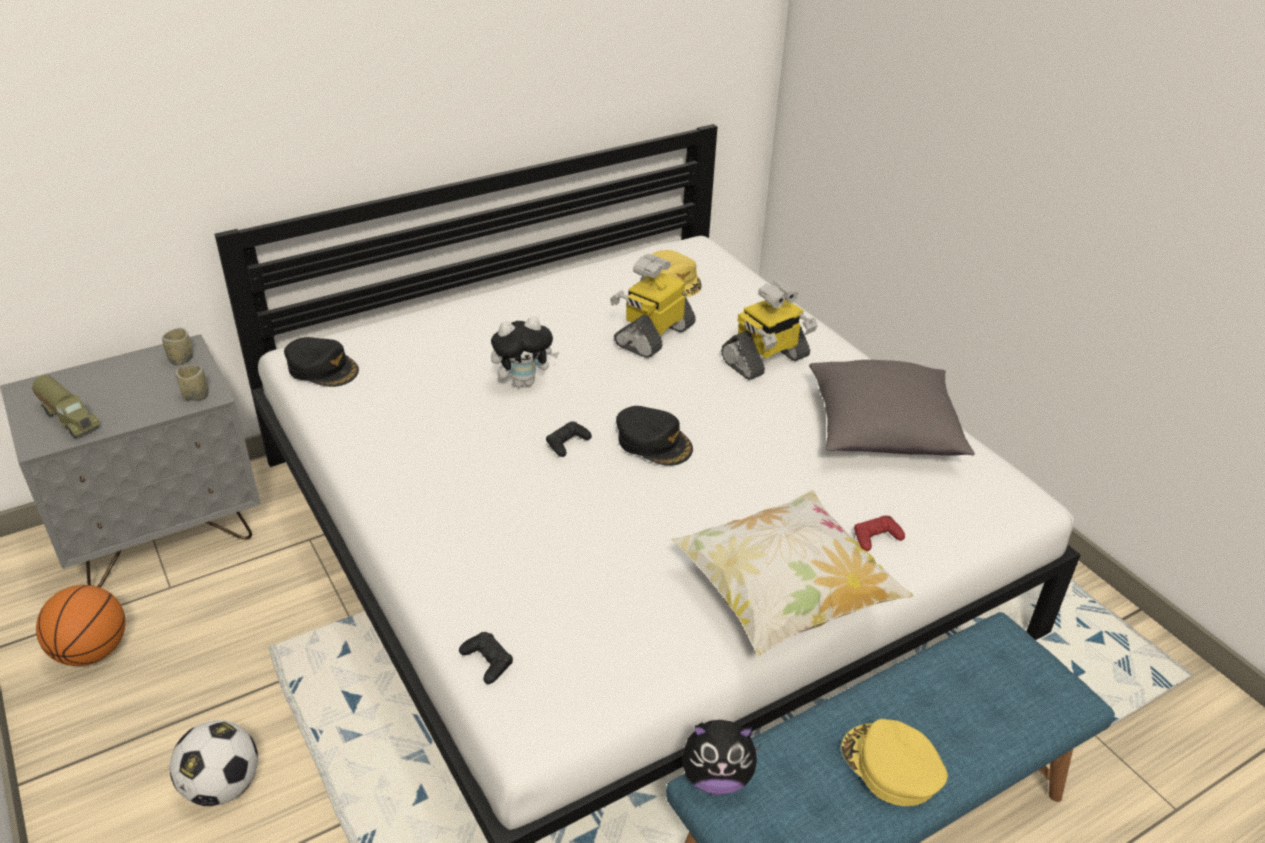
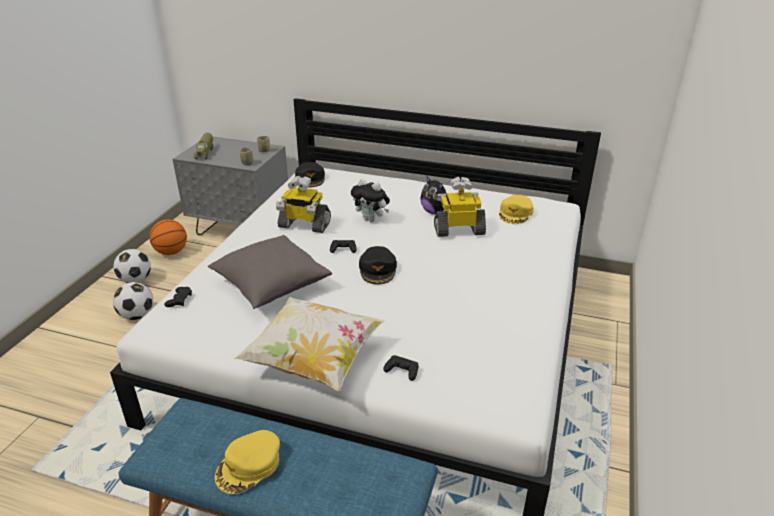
camera: 50 degrees right, 5 degrees down
plush toy [682,720,760,795] -> plush toy moved to [420,176,447,214]
toy robot [721,281,817,380] -> toy robot moved to [276,176,331,233]
grey pillow [809,360,975,456] -> grey pillow moved to [208,235,332,309]
yellow cap [841,719,948,806] -> yellow cap turned 150 degrees counterclockwise [215,430,280,494]
red game controller [854,516,905,551] -> black game controller [383,355,419,381]
none -> football [113,249,151,283]

